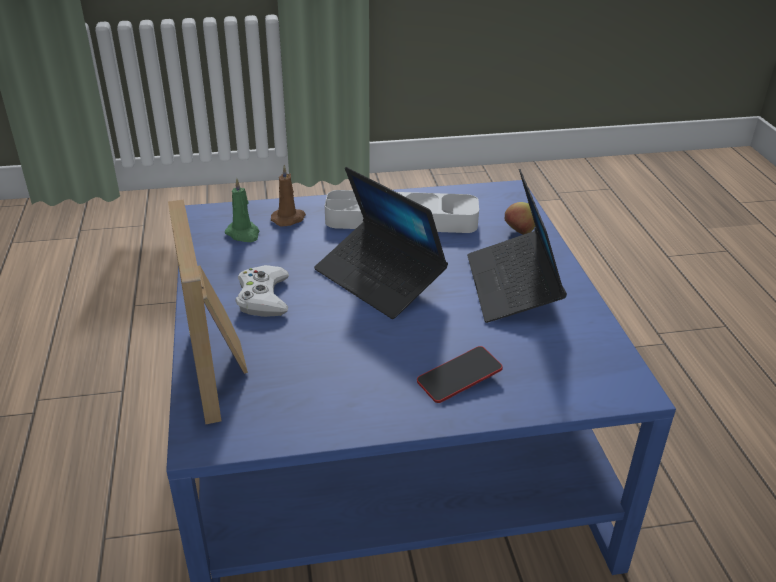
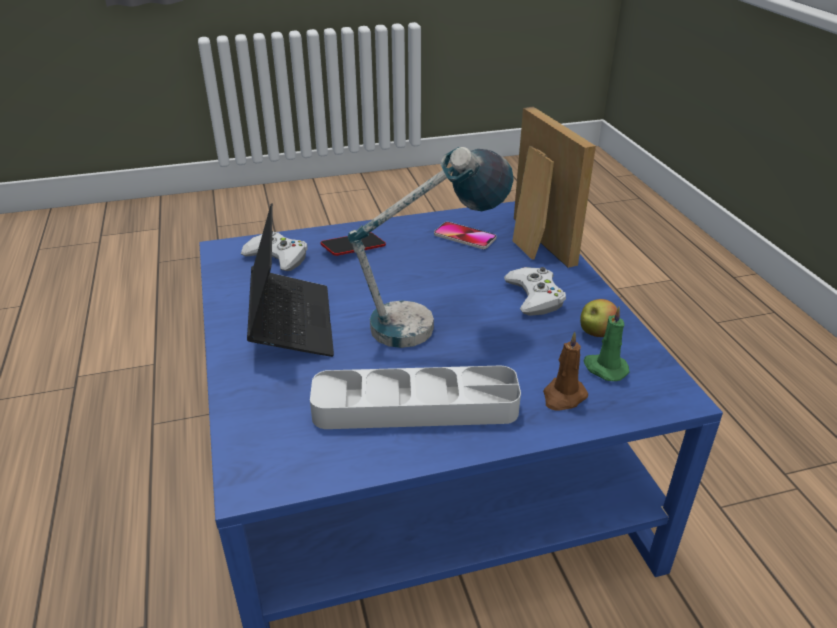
camera: 175 degrees right, 0 degrees up
laptop [314,167,448,319] -> table lamp [348,147,514,348]
apple [505,202,535,235] -> apple moved to [580,299,617,337]
none -> white game controller [241,231,308,271]
none -> phone [434,222,497,249]

